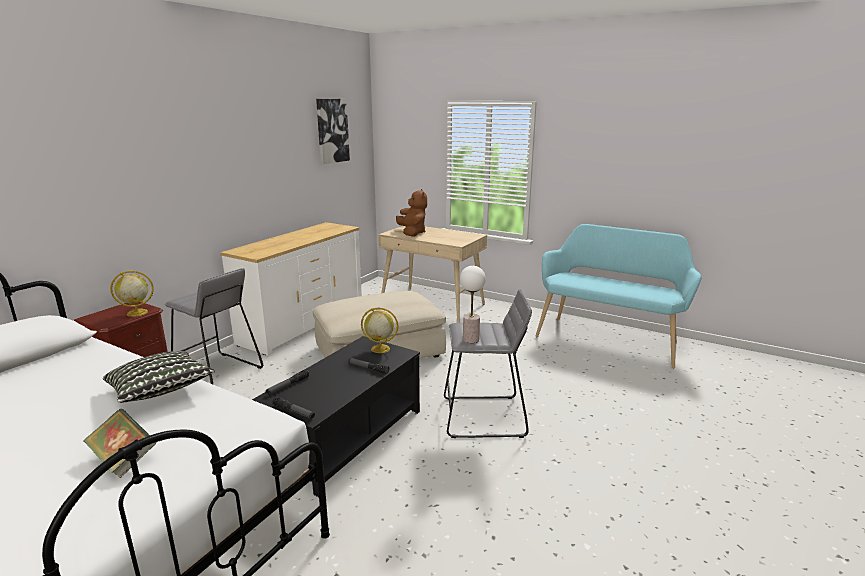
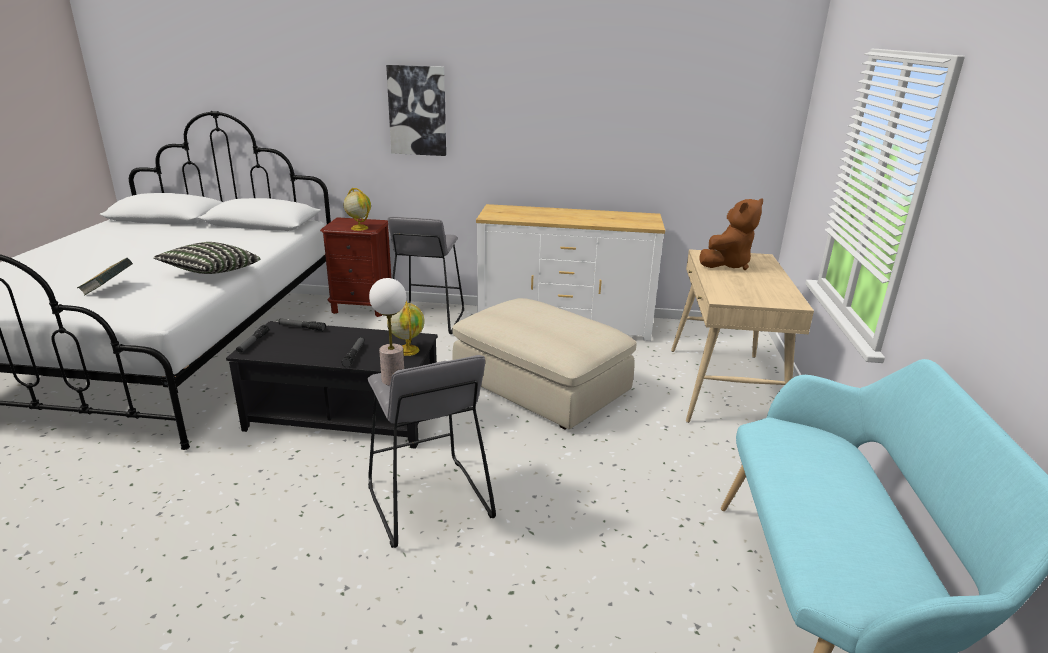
camera: 65 degrees right, 5 degrees up
picture [316,99,350,164] -> picture moved to [386,65,446,156]

